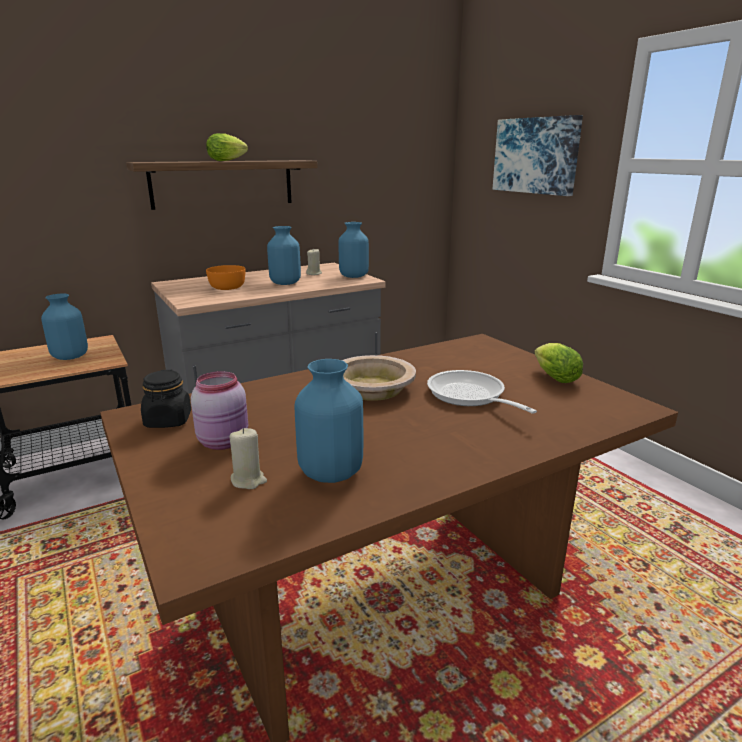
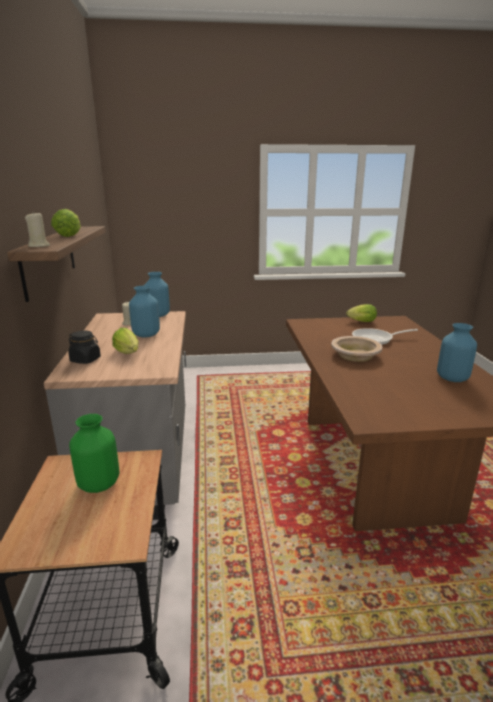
camera: 65 degrees left, 0 degrees up
blue vase [41,294,88,360] -> green vase [69,414,119,493]
black jar [141,370,191,428] -> black jar moved to [68,331,101,364]
pink jar [191,371,248,450] -> none
orange bowl [206,265,246,290] -> lettuce [112,328,139,354]
beige candle [230,428,267,489] -> beige candle moved to [25,213,50,247]
picture [493,115,583,196] -> none

